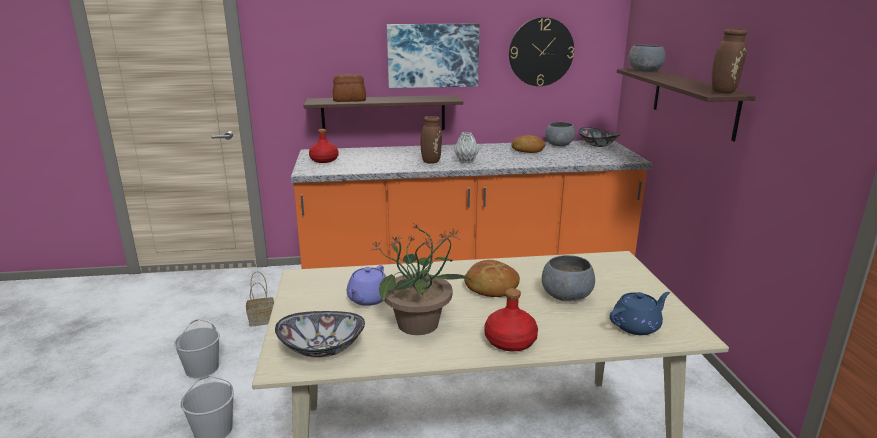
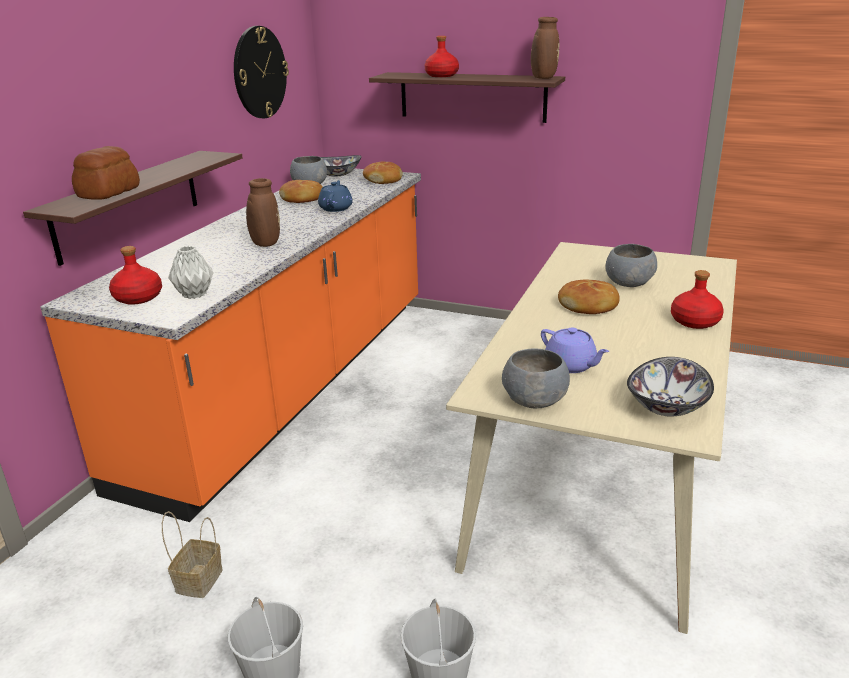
camera: 60 degrees left, 5 degrees up
potted plant [369,223,472,335] -> none
picture [387,24,480,88] -> none
grey vase [454,132,480,163] -> grey vase moved to [168,246,214,299]
blue teapot [610,292,670,335] -> blue teapot moved to [318,180,353,212]
grey bowl [628,45,665,72] -> grey bowl moved to [502,348,570,408]
none -> bread [363,161,403,184]
none -> red bottle [425,36,459,77]

